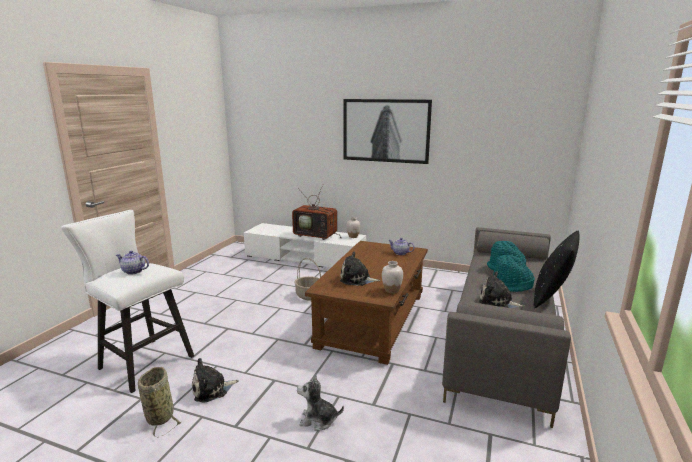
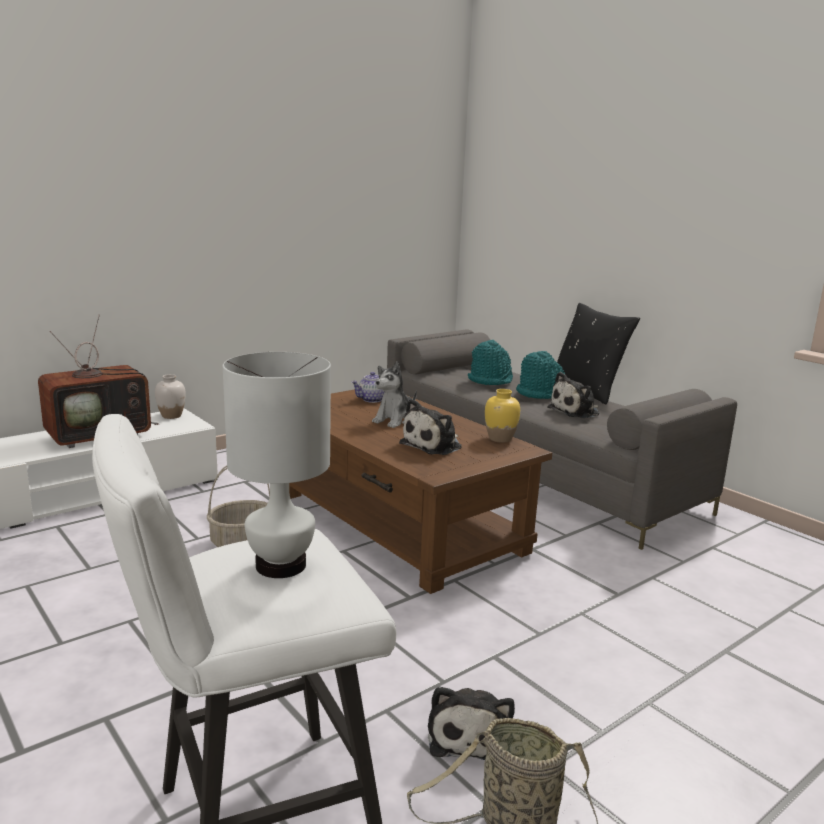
camera: 60 degrees left, 0 degrees up
teapot [116,251,149,275] -> white table lamp [223,352,331,578]
plush toy [297,375,344,431] -> plush toy moved to [372,362,417,428]
picture [343,99,432,164] -> none
white vase [382,261,403,294] -> yellow vase [485,389,520,443]

